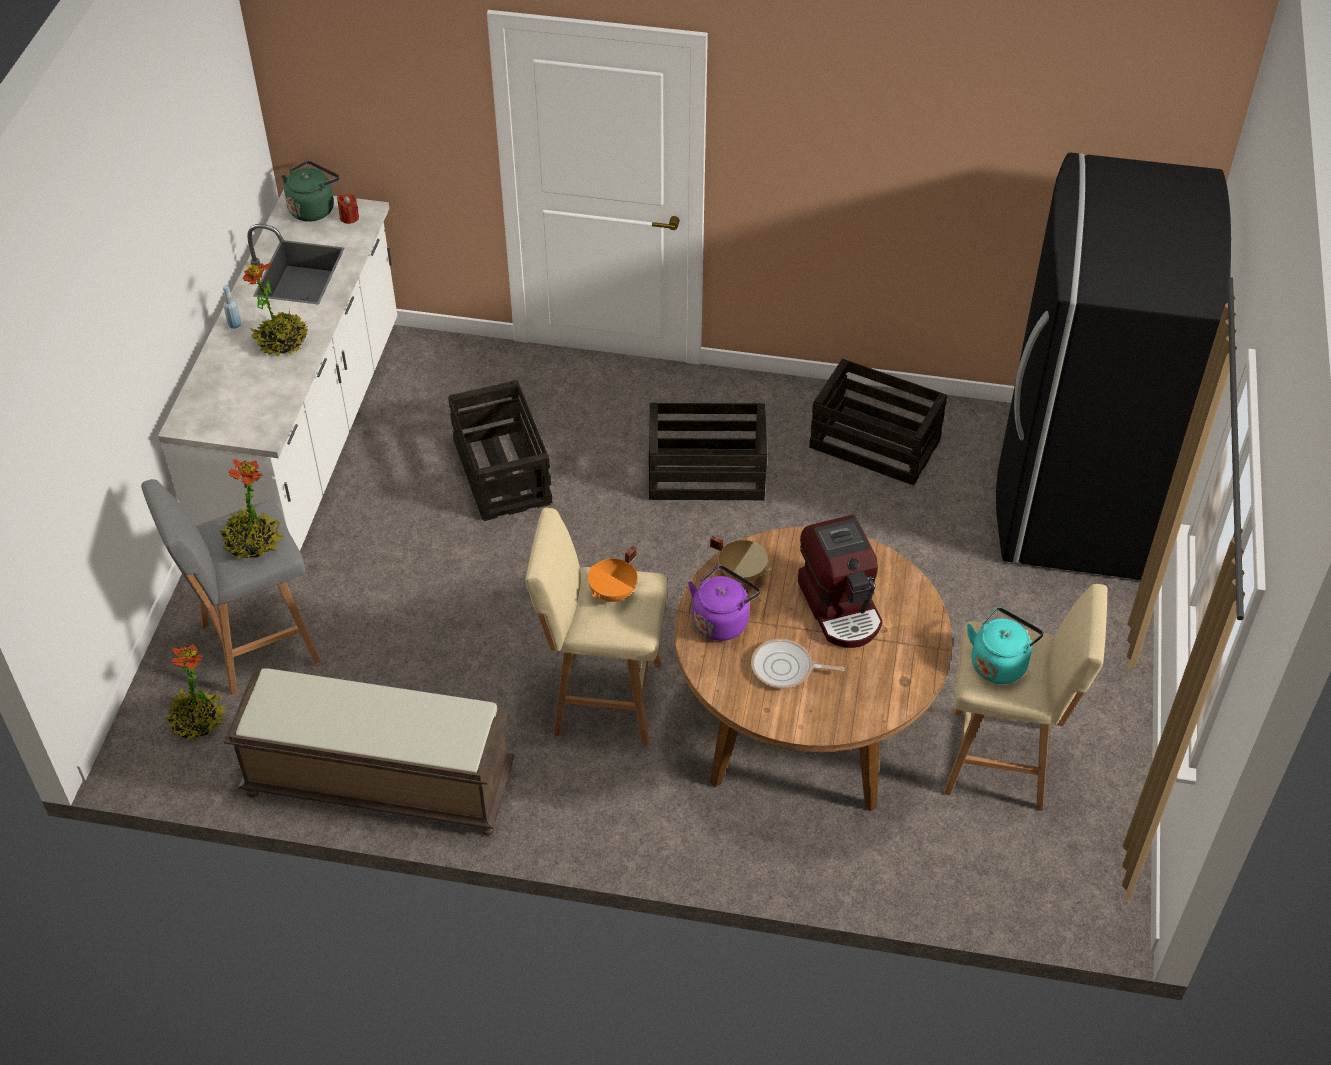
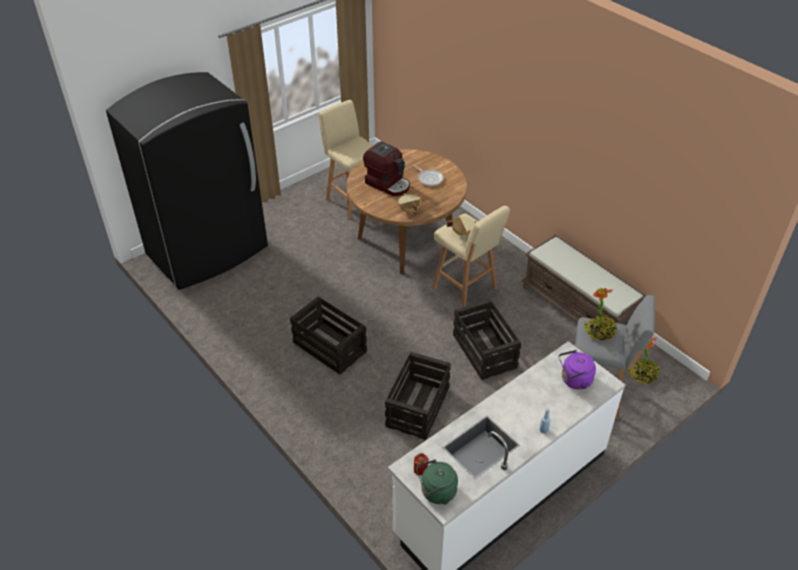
camera: 140 degrees left, 5 degrees down
potted plant [243,262,308,357] -> none
orange cooking pot [588,546,638,602] -> beige cooking pot [447,216,477,236]
purple kettle [688,565,760,641] -> purple kettle moved to [559,350,596,389]
coffee machine [798,515,883,648] -> coffee machine turned 105 degrees clockwise [363,142,410,196]
crate [809,359,948,486] -> crate moved to [453,299,521,380]
turquoise kettle [967,607,1043,684] -> none

